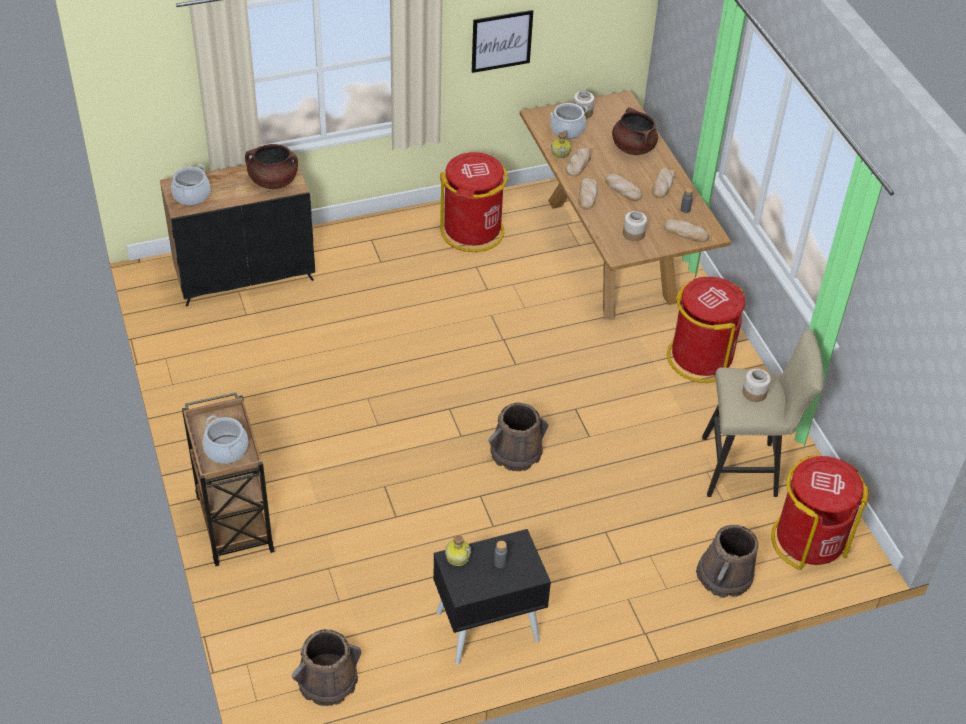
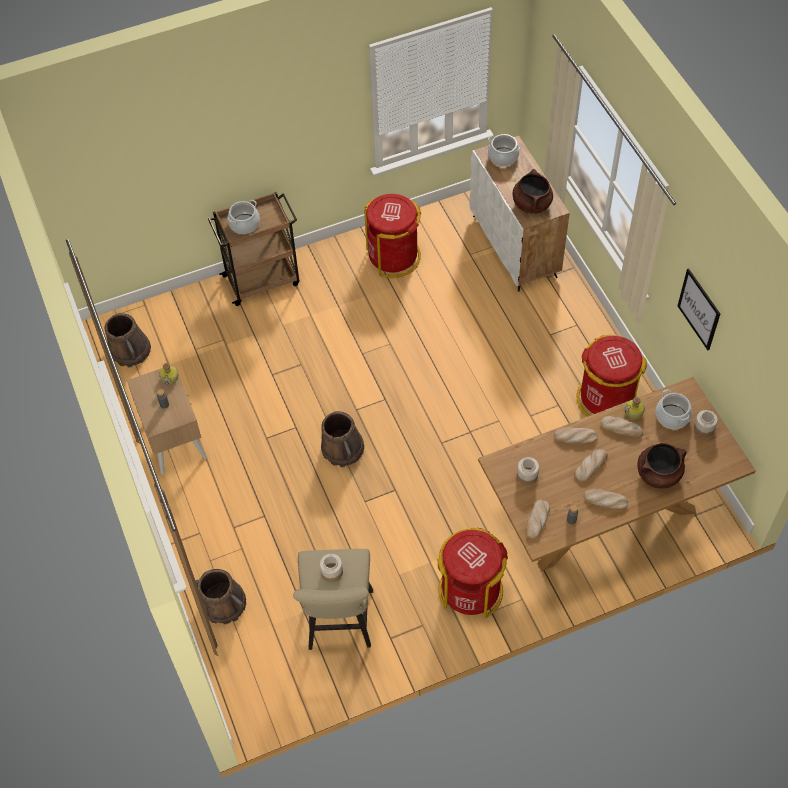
camera: 90 degrees right, 10 degrees up
black cabinet [160,164,315,306] -> white cabinet [469,136,569,292]
black nightstand [433,529,551,665] -> beige nightstand [127,364,207,475]
red trash can [771,455,869,570] -> red trash can moved to [364,194,421,278]

